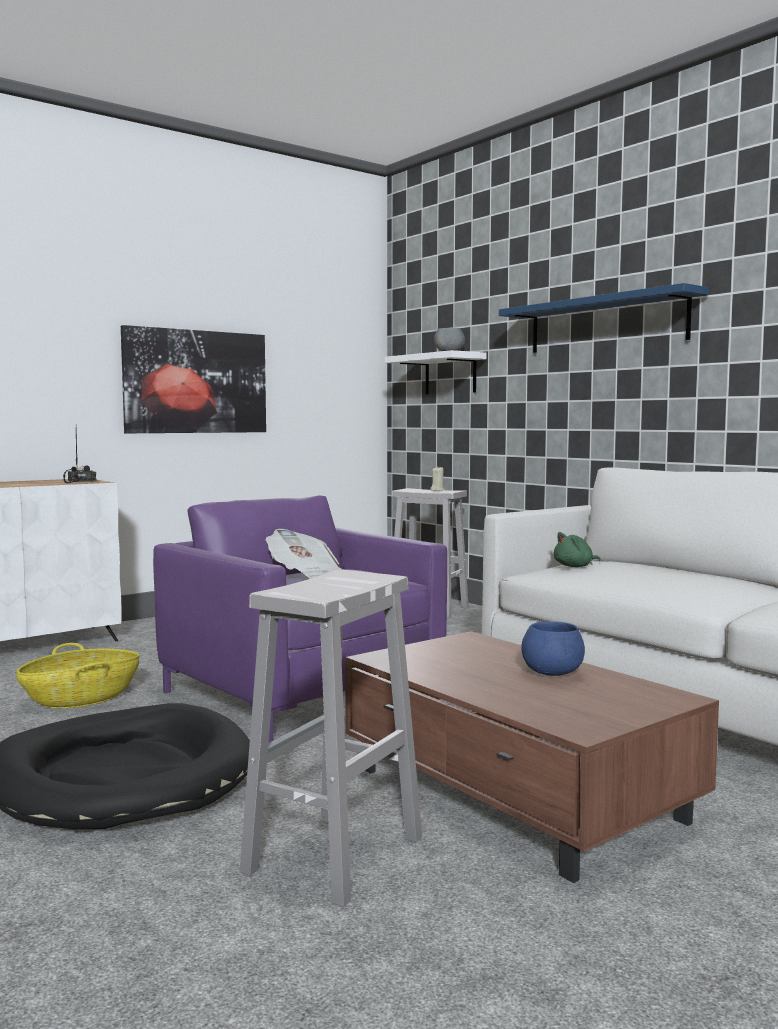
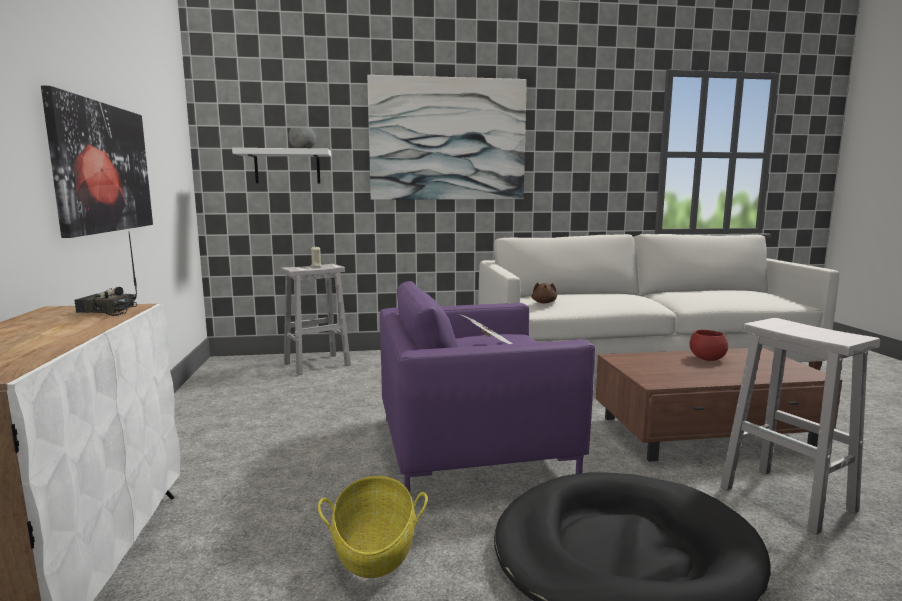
camera: 60 degrees left, 5 degrees up
blue shelf [499,283,709,353] -> picture [367,75,527,200]
blue bowl [521,622,585,676] -> red bowl [690,330,728,361]
green plush toy [554,532,601,567] -> brown plush toy [532,282,557,303]

